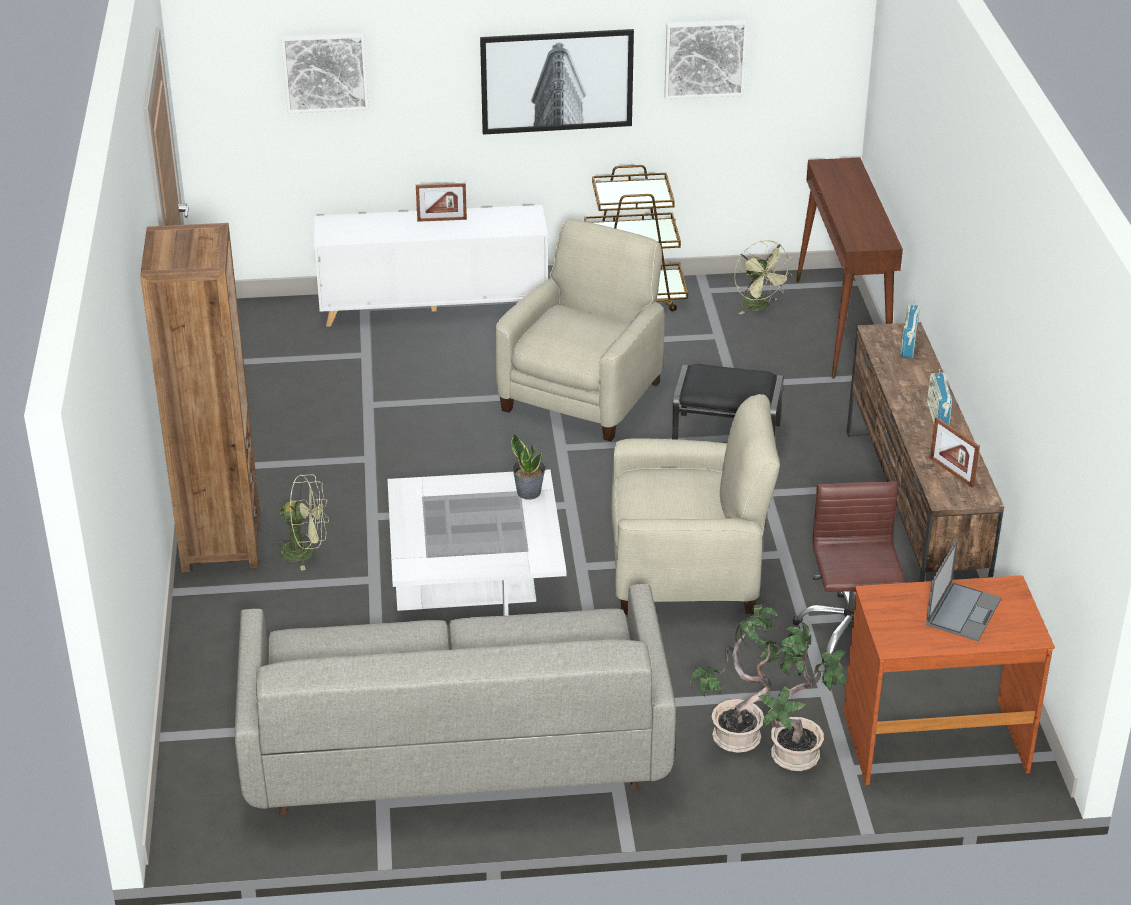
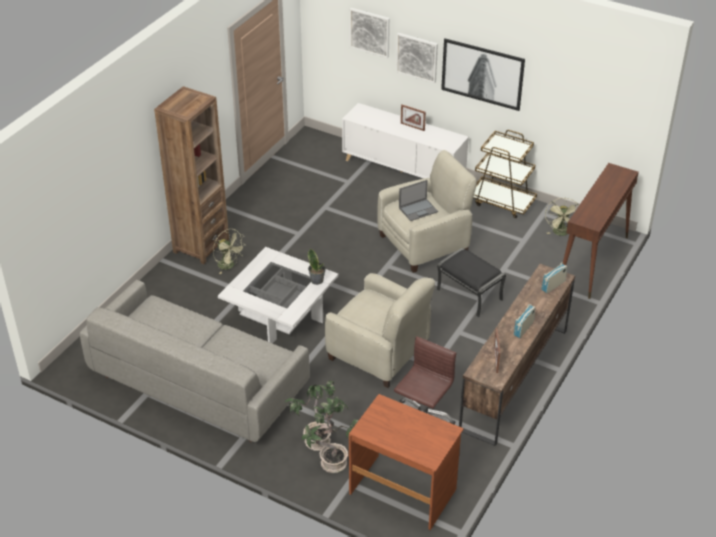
camera: 35 degrees right, 5 degrees up
picture [664,20,748,99] -> picture moved to [396,33,438,83]
laptop [926,540,1002,641] -> laptop moved to [399,180,438,221]

